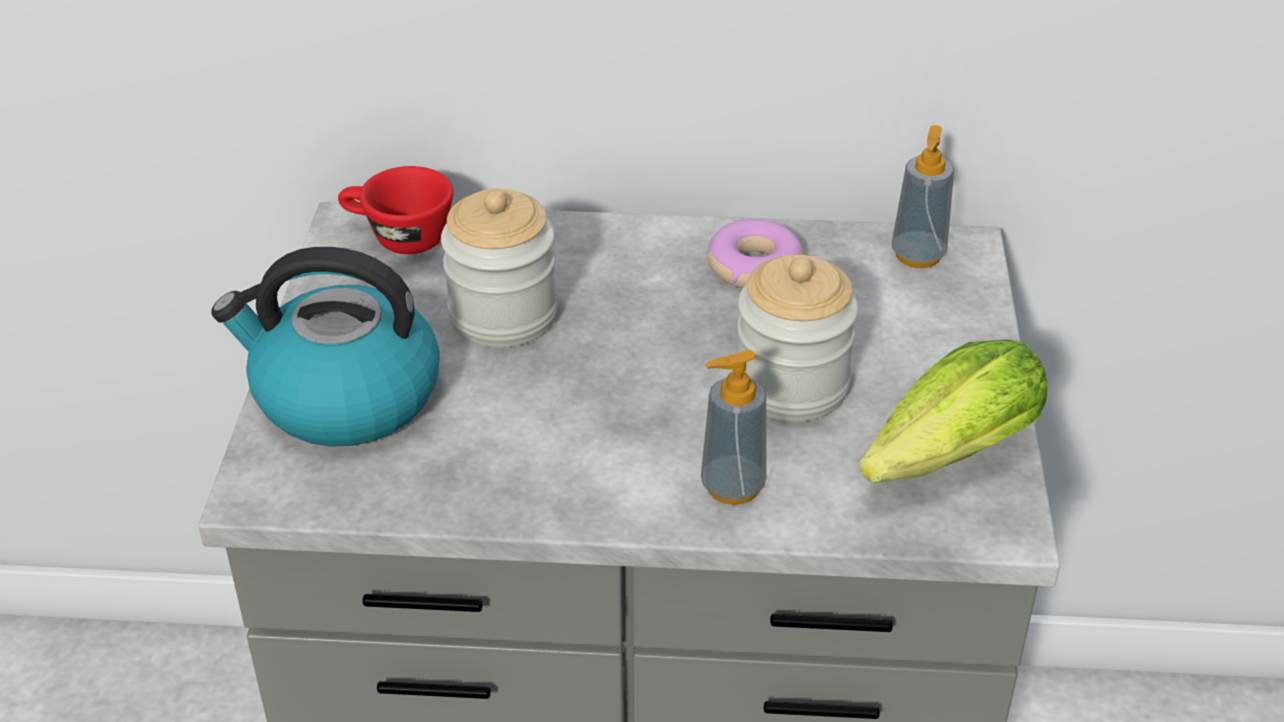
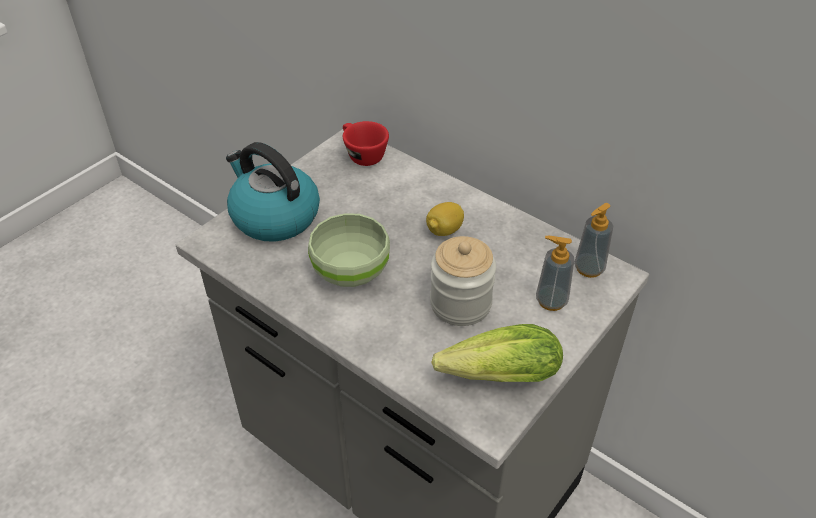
camera: 35 degrees right, 5 degrees up
jar [441,189,558,347] -> none
soap dispenser [701,350,766,505] -> soap dispenser moved to [536,236,574,311]
donut [707,219,803,288] -> none
none -> green bowl [308,213,390,287]
none -> lemon [426,202,464,236]

